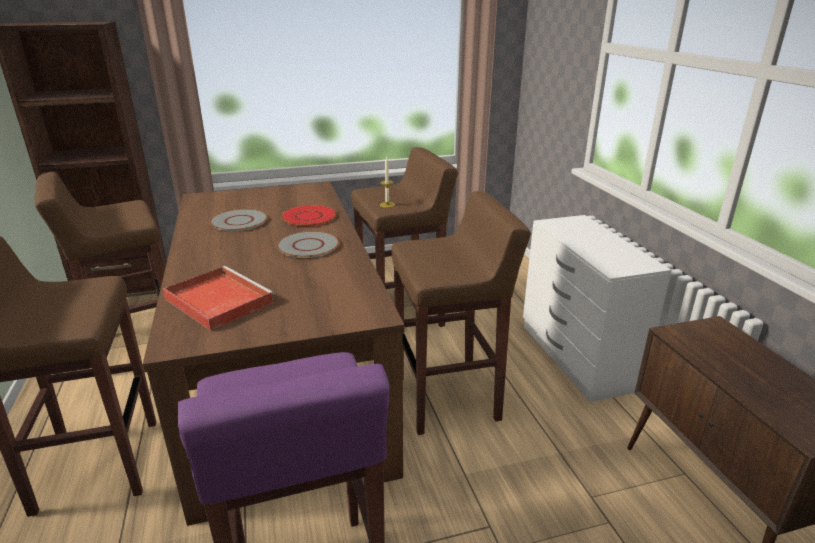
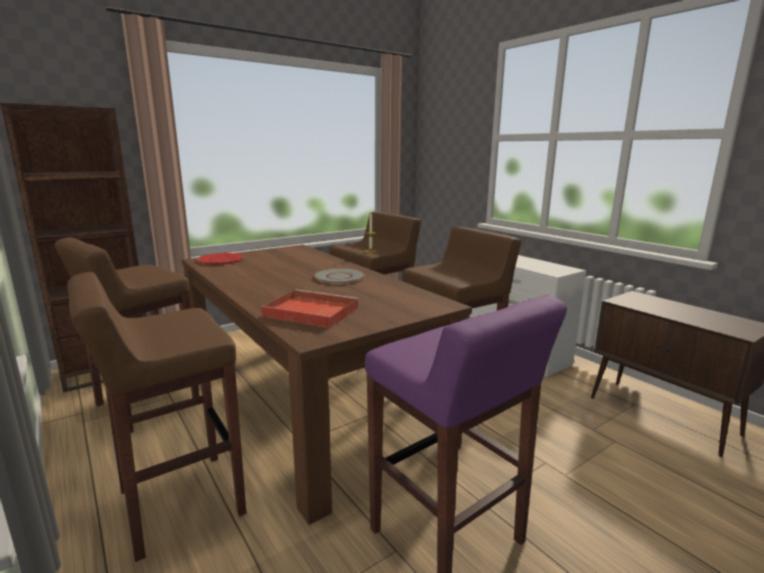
camera: 20 degrees left, 10 degrees down
grey plate [210,209,268,231] -> none
red plate [281,205,337,226] -> red plate moved to [197,253,244,265]

